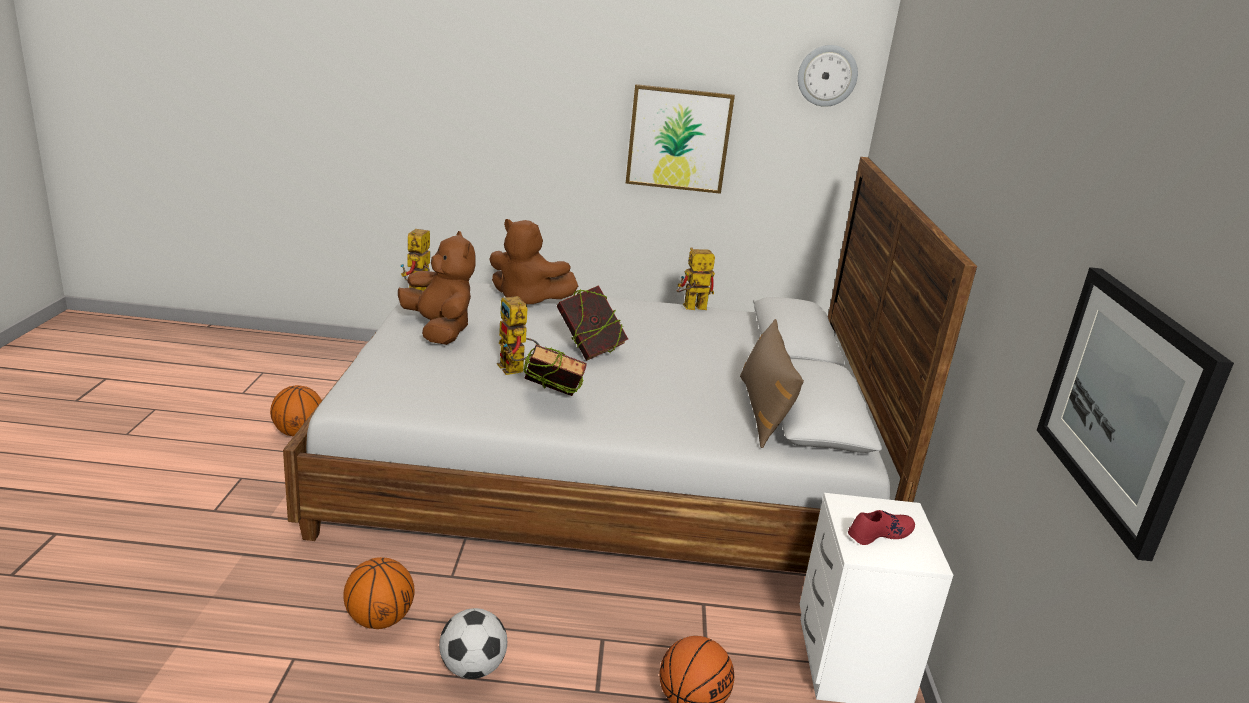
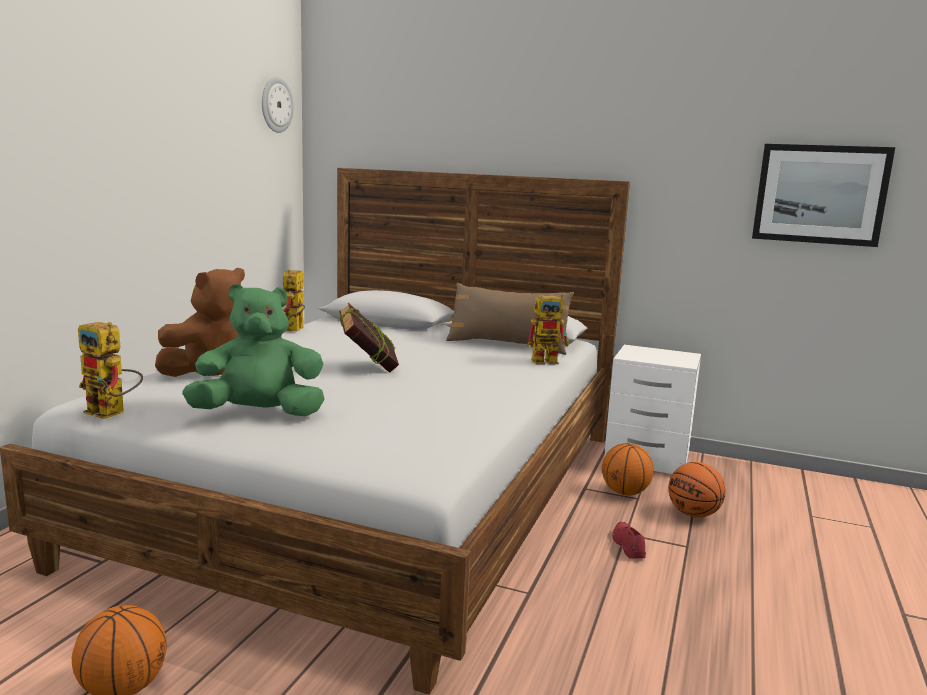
camera: 70 degrees left, 10 degrees down
basketball [343,557,415,629] -> basketball moved to [602,443,654,496]
brown plush toy [398,231,476,345] -> green plush toy [182,284,325,416]
football [439,608,507,679] -> none
toy robot [497,296,540,375] -> toy robot moved to [526,294,569,364]
book [523,345,587,396] -> none
picture [626,84,735,194] -> none
red shoe [848,510,915,545] -> red shoe moved to [613,522,646,559]

